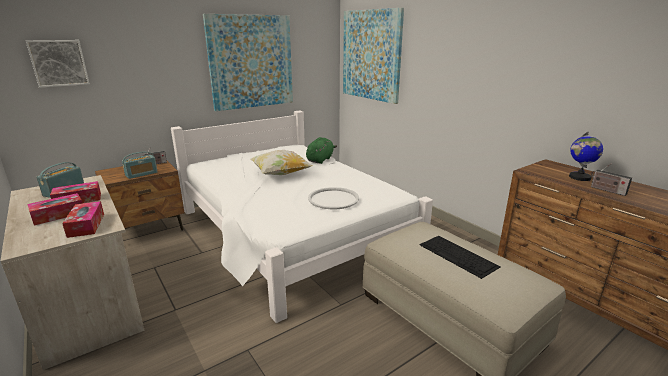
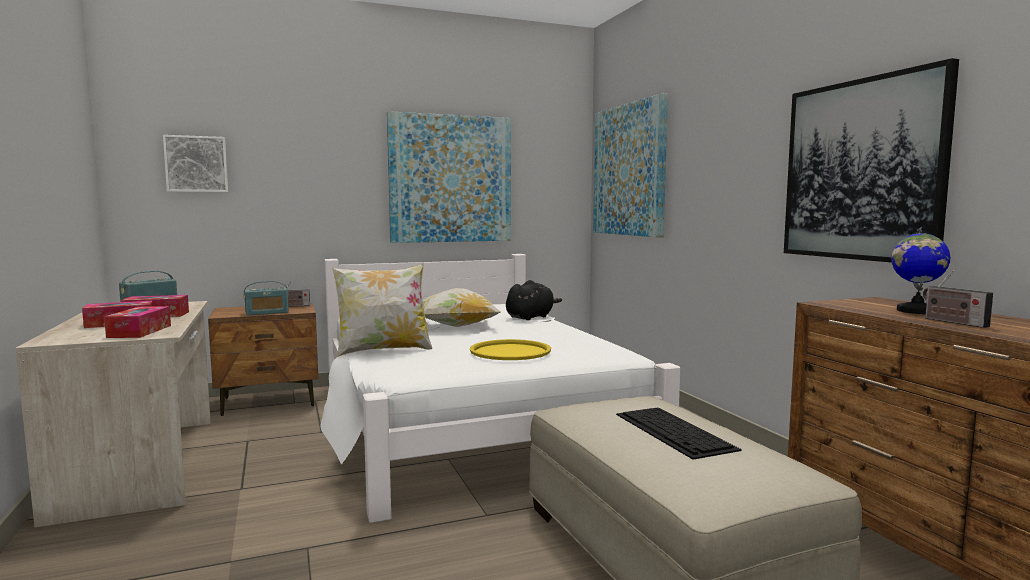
camera: 15 degrees right, 15 degrees down
green plush toy [306,137,337,164] -> black plush toy [506,280,562,320]
white tray [308,187,359,209] -> yellow tray [470,339,551,360]
none -> pillow [332,263,432,357]
none -> picture [784,58,959,263]

